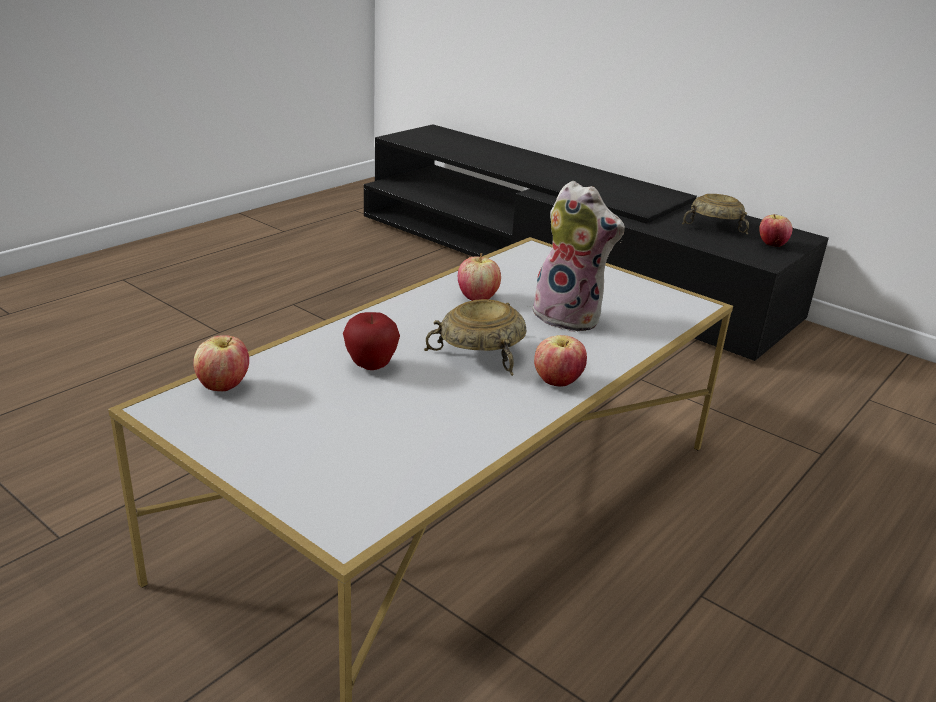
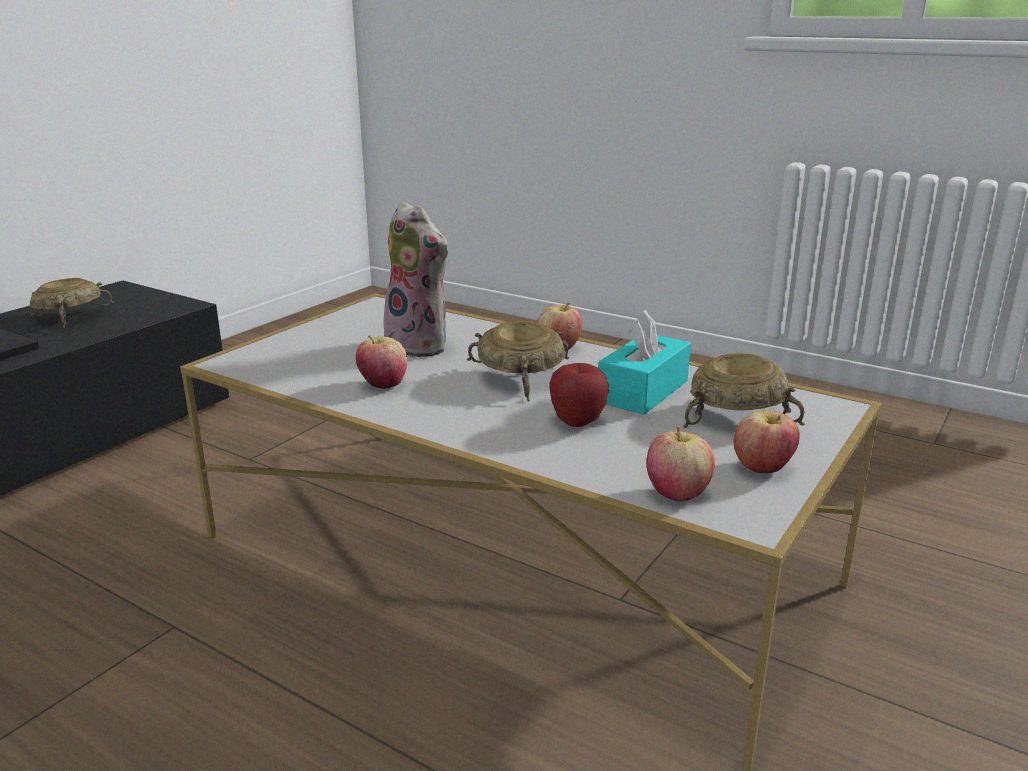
camera: 95 degrees left, 5 degrees down
plush toy [532,181,625,332] -> plush toy turned 105 degrees clockwise [379,201,449,358]
apple [759,214,793,247] -> apple moved to [733,410,800,473]
none -> turquoise tissue box [598,309,691,415]
none -> beige bowl [683,353,804,428]

